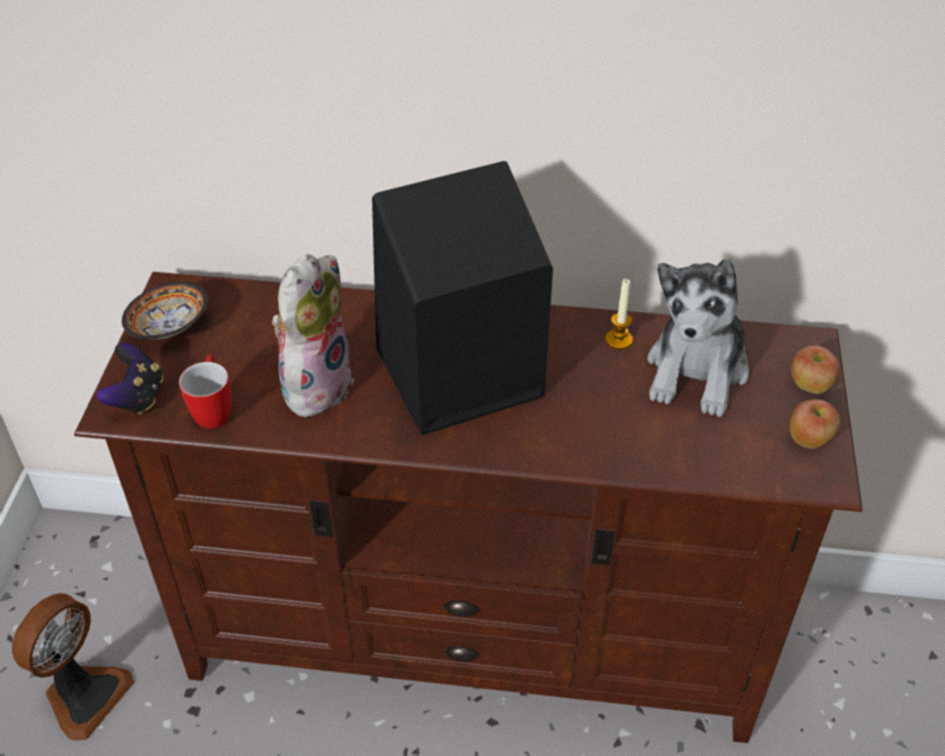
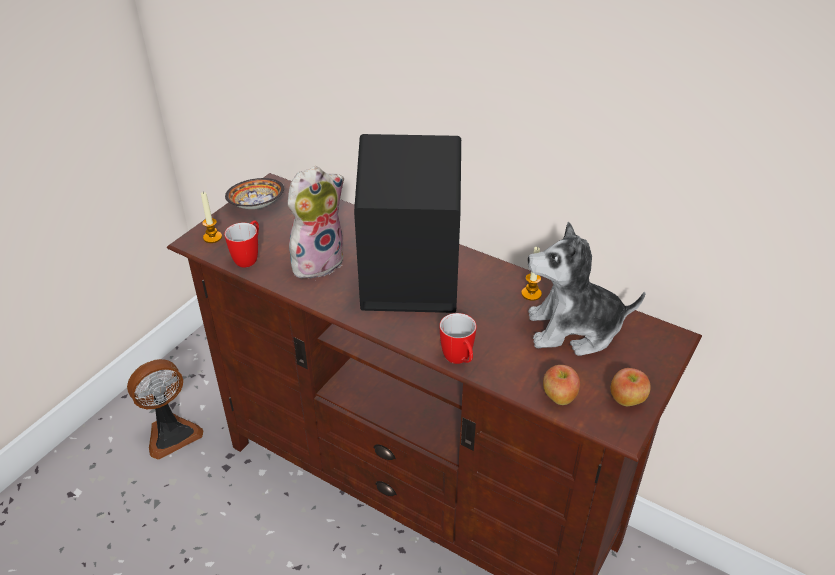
camera: 25 degrees right, 5 degrees down
game controller [97,343,163,415] -> candle [201,192,222,243]
plush toy [647,259,749,417] -> plush toy turned 45 degrees clockwise [528,222,646,356]
apple [791,346,839,394] -> apple moved to [543,365,580,405]
none -> mug [440,313,476,364]

